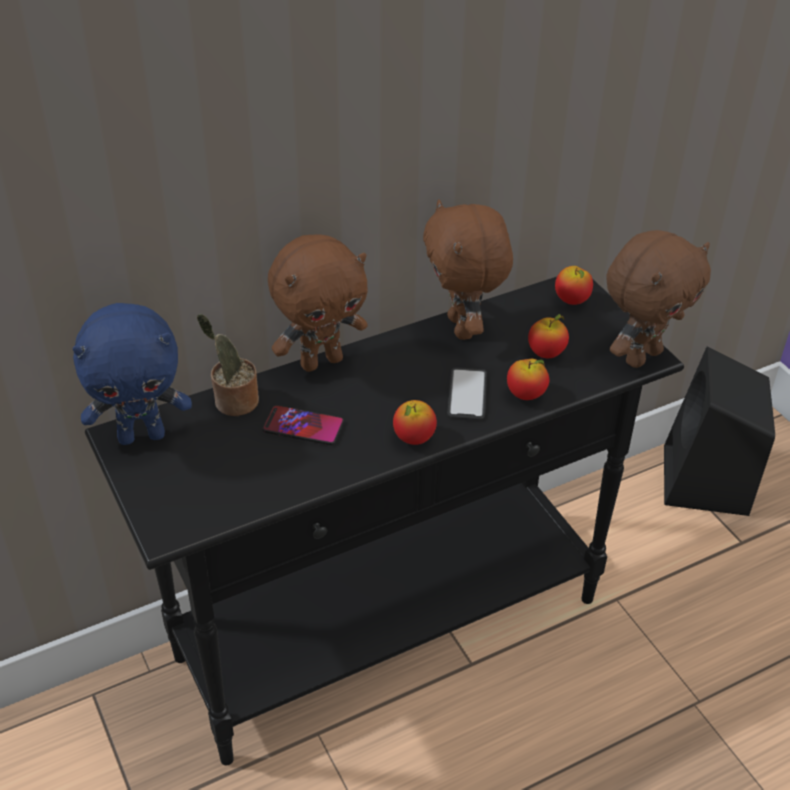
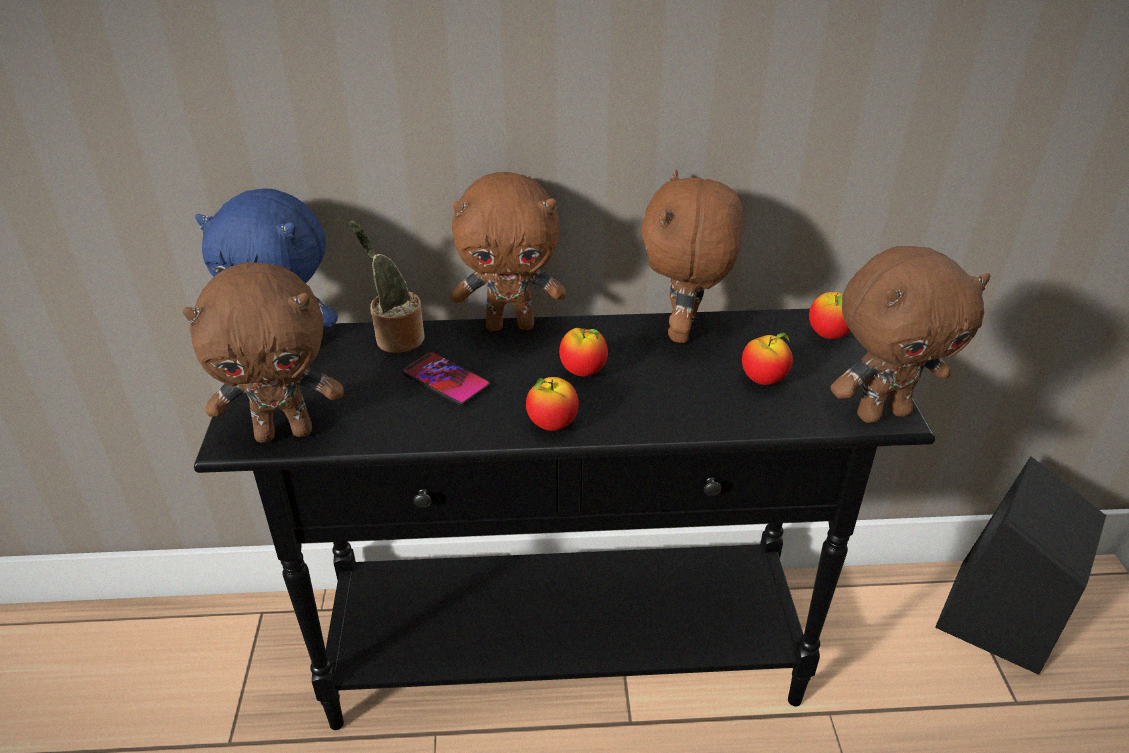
camera: 25 degrees right, 5 degrees down
phone [447,367,487,420] -> none
apple [507,359,549,400] -> apple moved to [559,328,608,376]
none -> brown plush toy [182,262,344,443]

